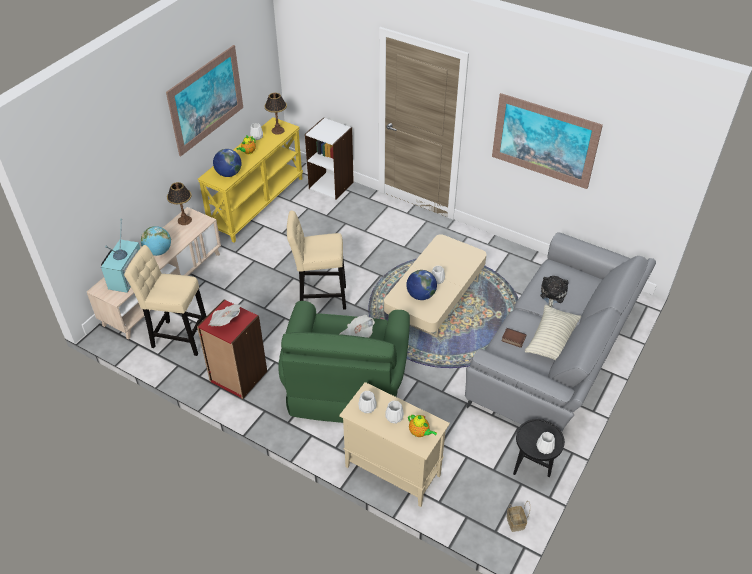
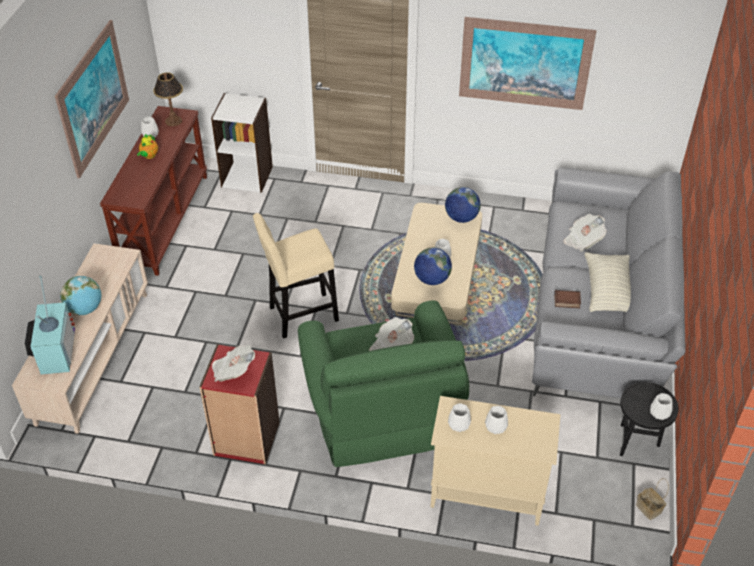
camera: 20 degrees left, 0 degrees up
beige stool [124,245,207,356] -> none
table lamp [167,182,192,225] -> none
yellow console table [198,117,303,242] -> brown console table [100,106,207,276]
globe [213,149,241,177] -> globe moved to [445,187,481,223]
teapot [408,415,437,437] -> none
plush toy [540,276,569,307] -> newspaper [564,214,606,252]

